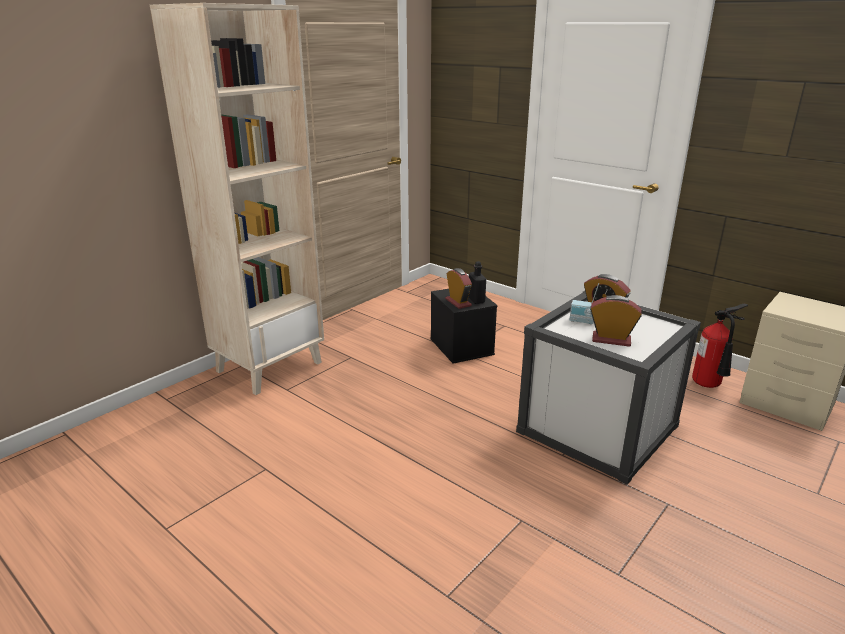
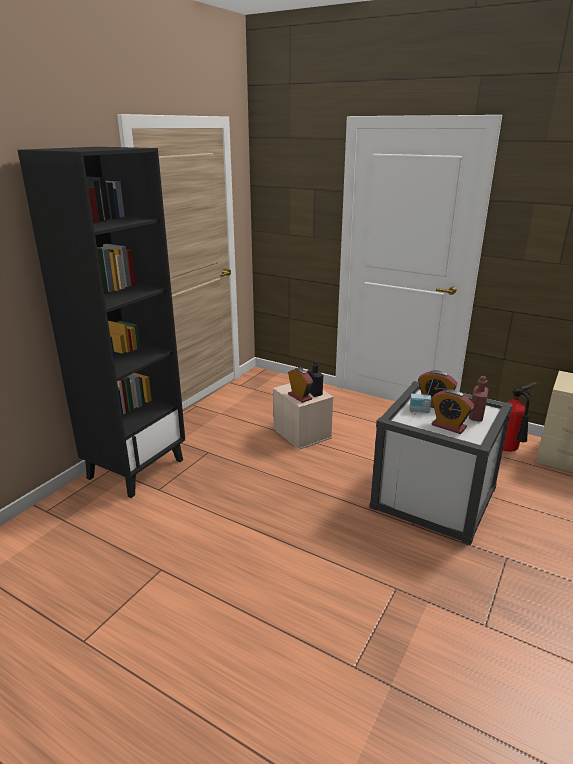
camera: 10 degrees left, 0 degrees up
beige bookcase [150,3,324,395] -> black bookcase [18,147,185,498]
black storage box [431,289,498,364] -> beige storage box [273,383,334,450]
alarm clock [590,295,642,347] -> alarm clock turned 150 degrees counterclockwise [432,389,474,434]
none -> red bottle [469,376,489,422]

